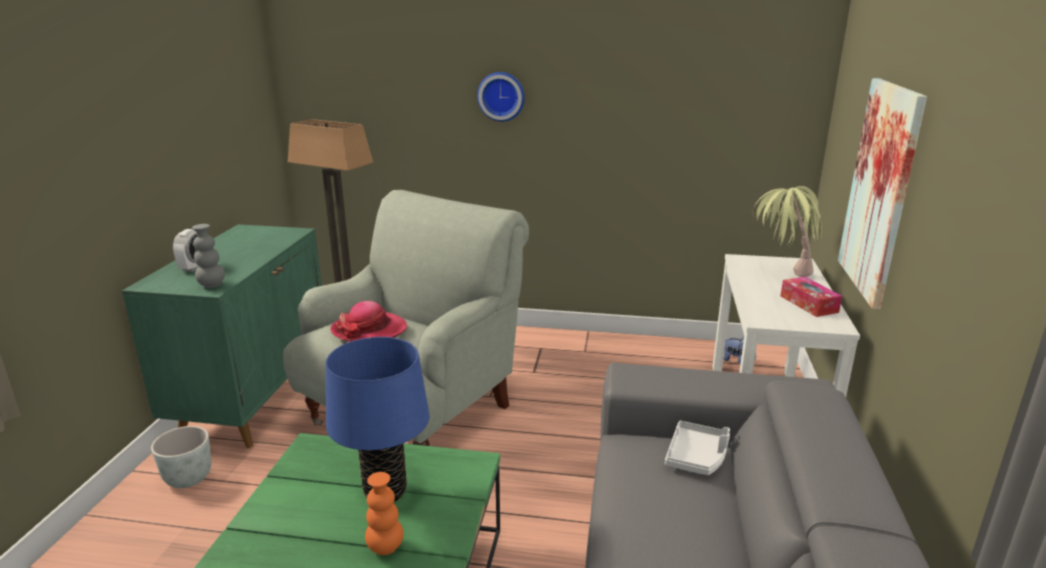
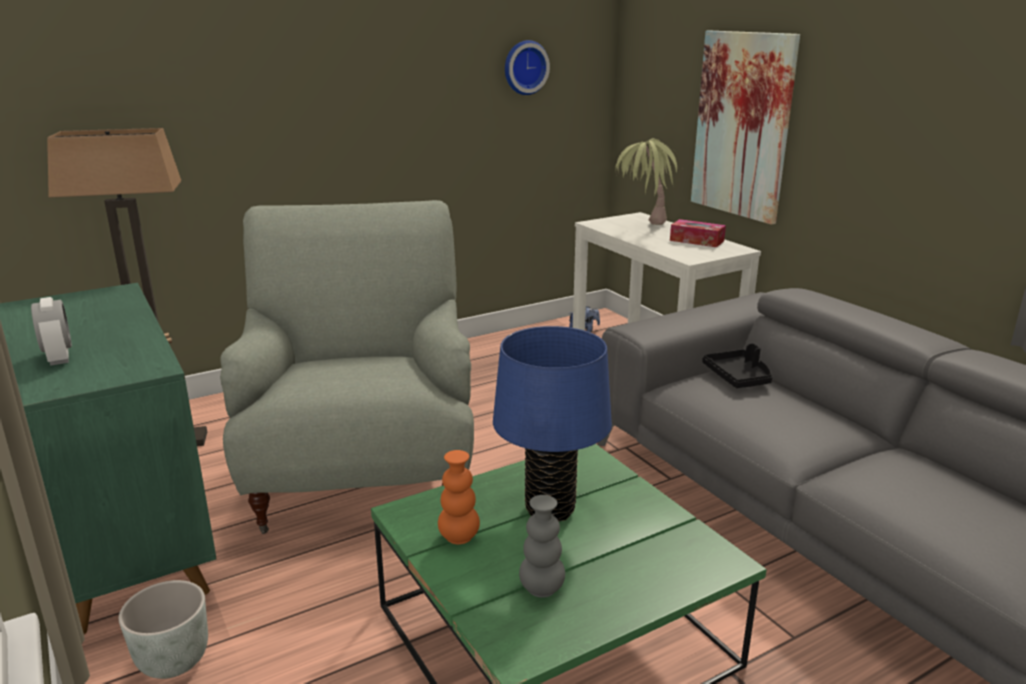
camera: 40 degrees left, 0 degrees up
grey vase [192,224,225,288] -> grey vase moved to [519,495,565,598]
hat [330,301,407,342] -> none
orange vase [365,472,404,555] -> orange vase moved to [438,450,480,544]
wall clock [477,72,525,122] -> wall clock moved to [505,40,550,95]
white tray [665,421,730,475] -> black tray [702,343,772,388]

